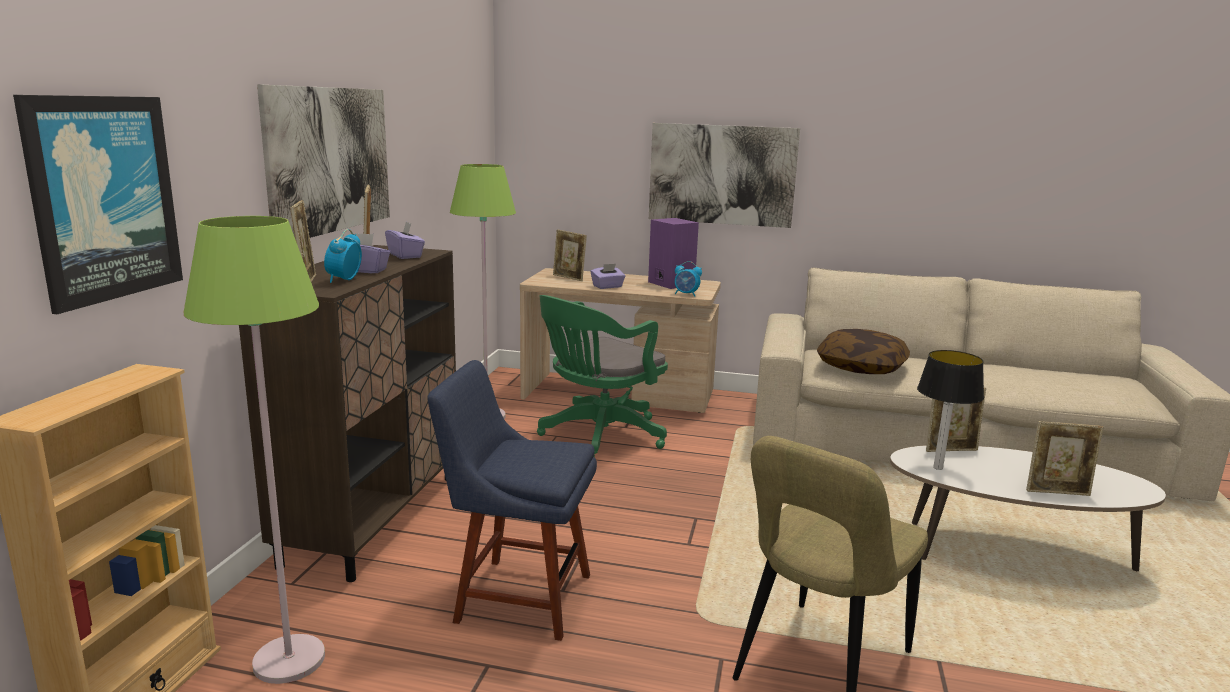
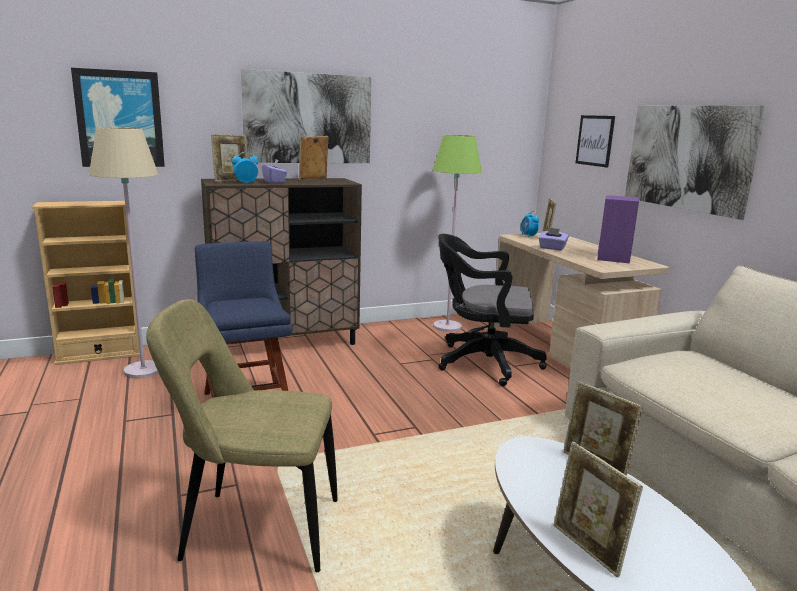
camera: 55 degrees right, 0 degrees up
green floor lamp [183,216,325,684] -> beige floor lamp [89,127,159,378]
purple tissue box [385,222,425,259] -> none
green office chair [537,295,668,457] -> black office chair [438,234,547,386]
alarm clock [675,261,702,297] -> alarm clock moved to [521,211,539,238]
pillow [817,329,910,374] -> none
table lamp [917,350,984,470] -> none
none -> picture [576,115,615,168]

